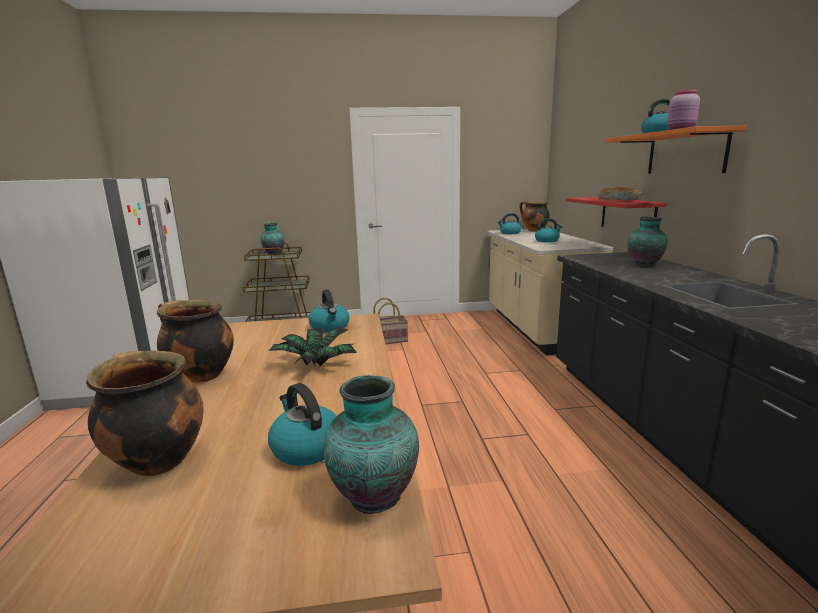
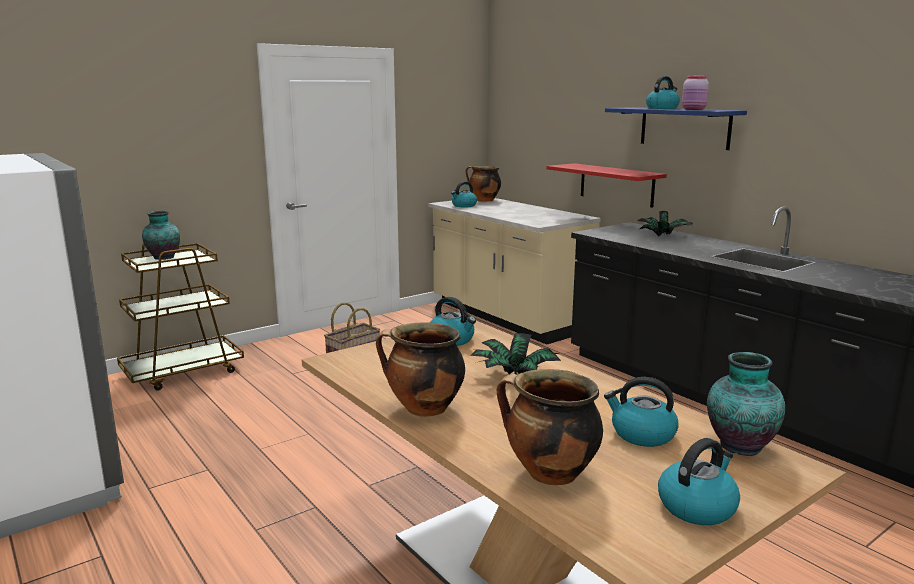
camera: 30 degrees left, 0 degrees up
kettle [535,218,562,242] -> kettle moved to [658,438,740,525]
bread [598,187,643,200] -> none
orange shelf [605,126,747,173] -> blue shelf [605,107,747,150]
vase [628,217,668,267] -> potted plant [637,211,693,236]

